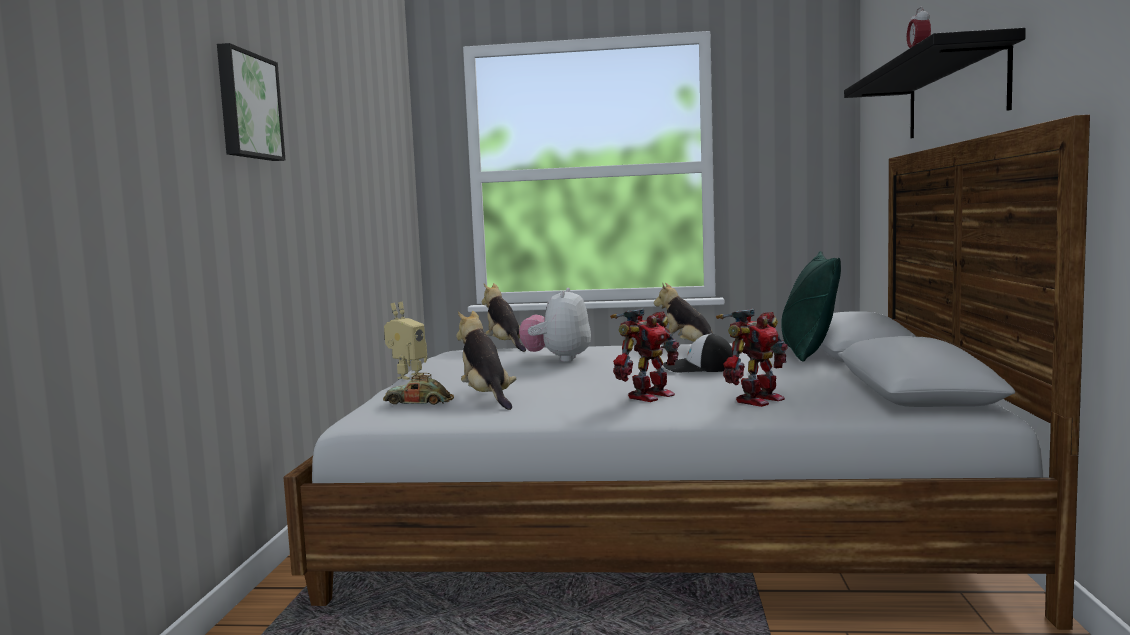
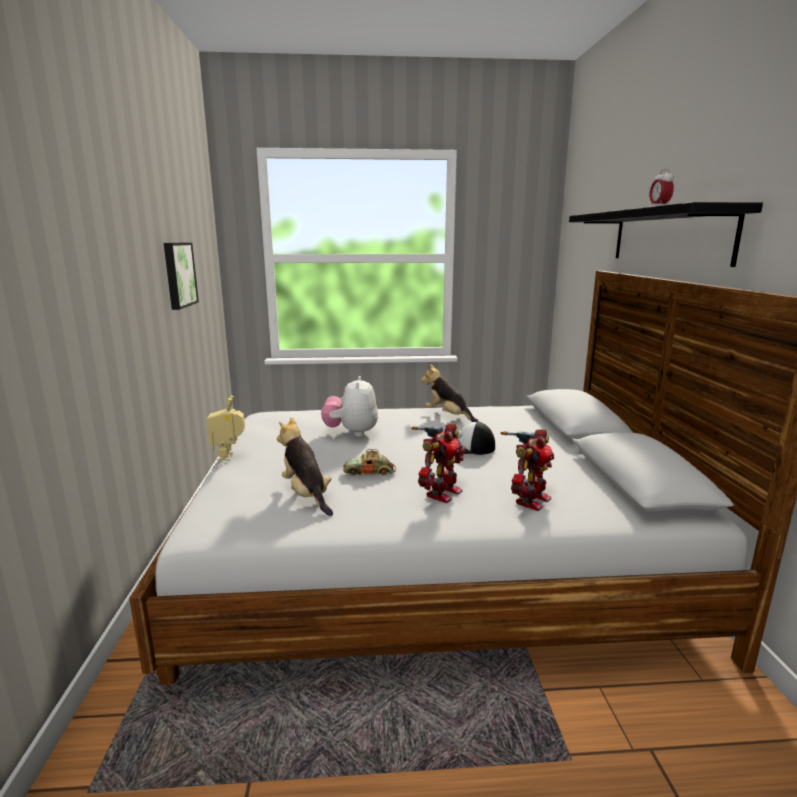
camera: 10 degrees left, 10 degrees up
picture [217,43,285,161] -> picture moved to [164,242,199,310]
toy car [383,373,454,405] -> toy car moved to [343,449,396,476]
toy robot [384,302,427,380] -> toy robot turned 150 degrees clockwise [206,396,245,461]
plush toy [482,283,526,352] -> none
green pillow [781,251,841,362] -> none

